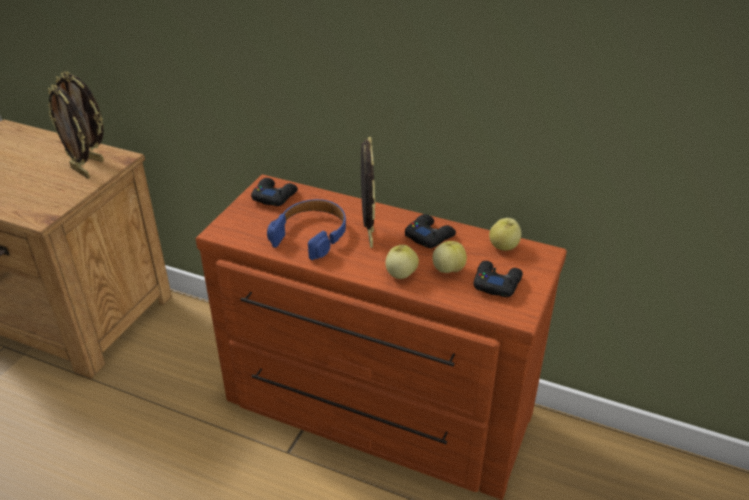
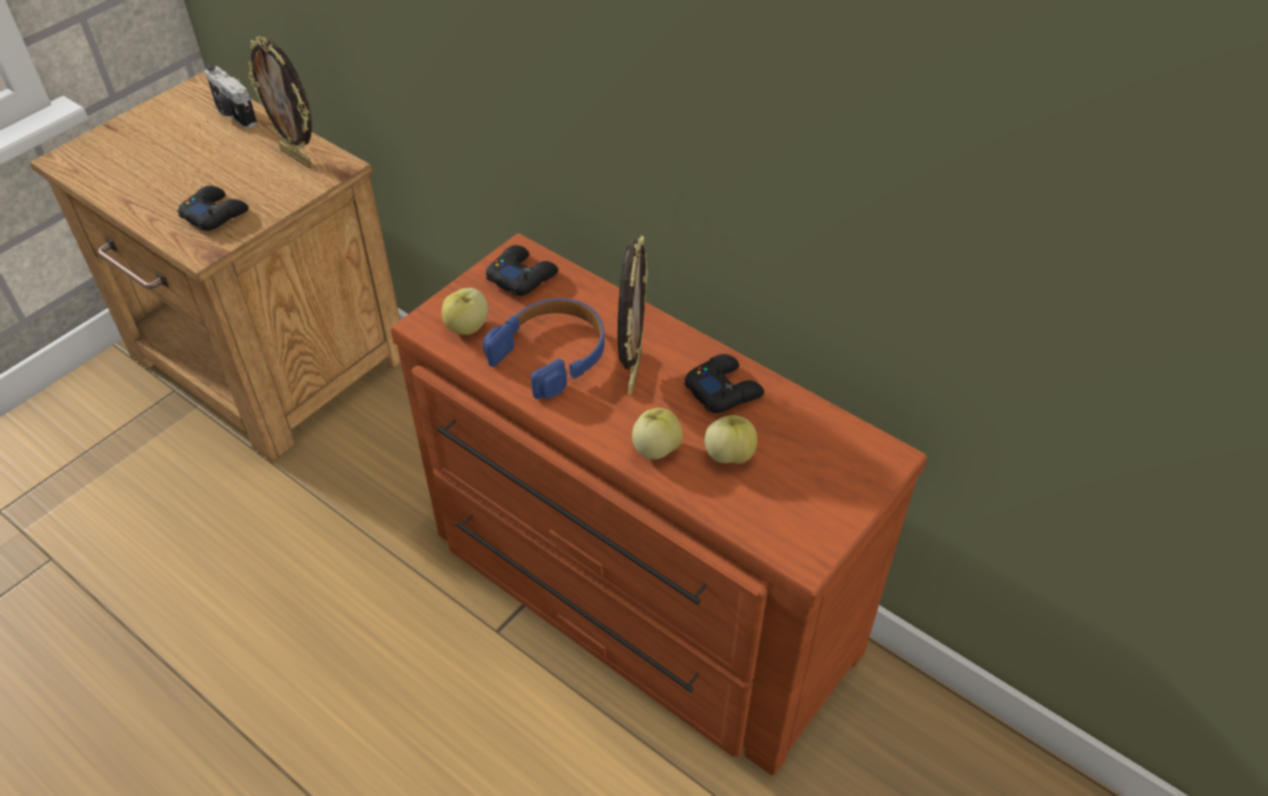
camera: 15 degrees right, 10 degrees up
picture frame [48,84,90,179] -> none
black game controller [474,261,523,297] -> black game controller moved to [177,186,249,231]
apple [489,218,521,251] -> apple moved to [441,288,488,335]
none -> camera [205,65,257,129]

